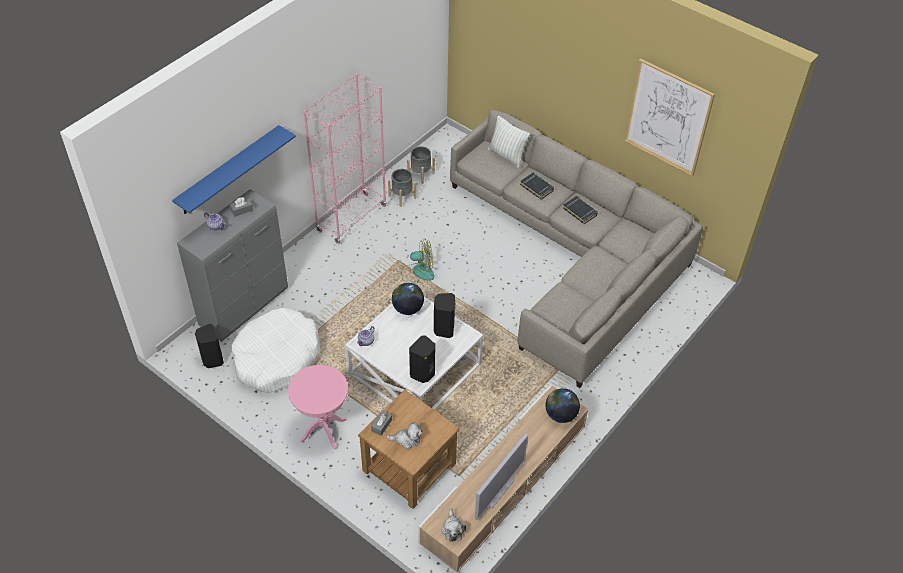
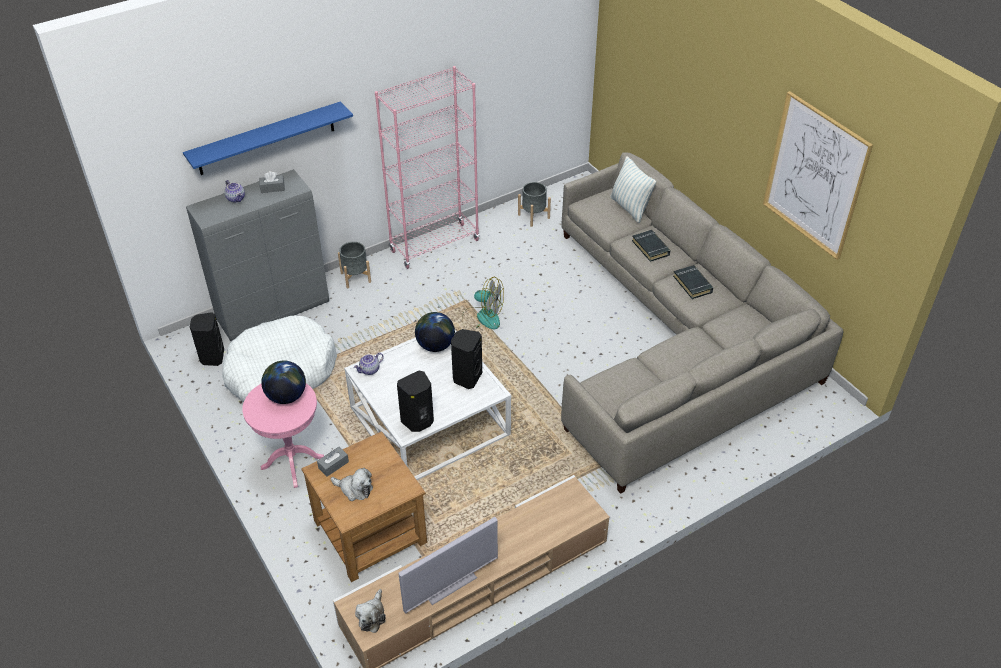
camera: 20 degrees right, 5 degrees down
grey planter [388,169,416,207] -> grey planter moved to [338,242,371,288]
globe [546,388,580,423] -> globe moved to [261,360,306,404]

